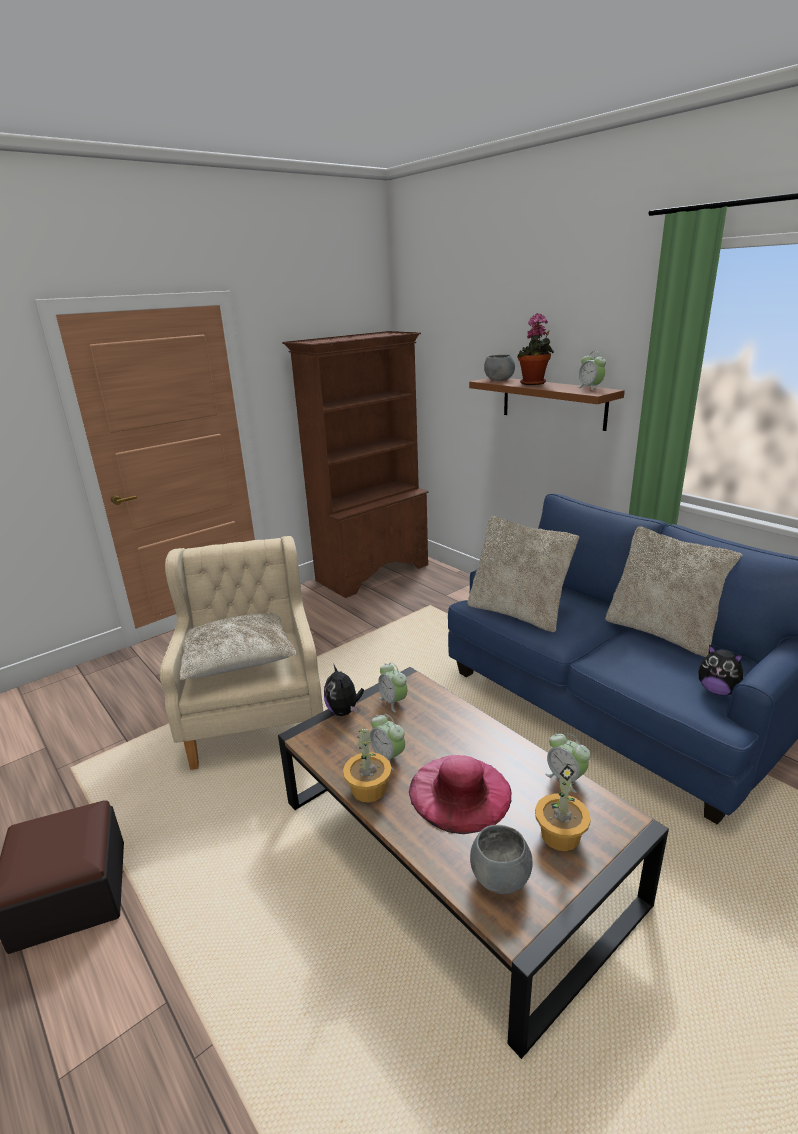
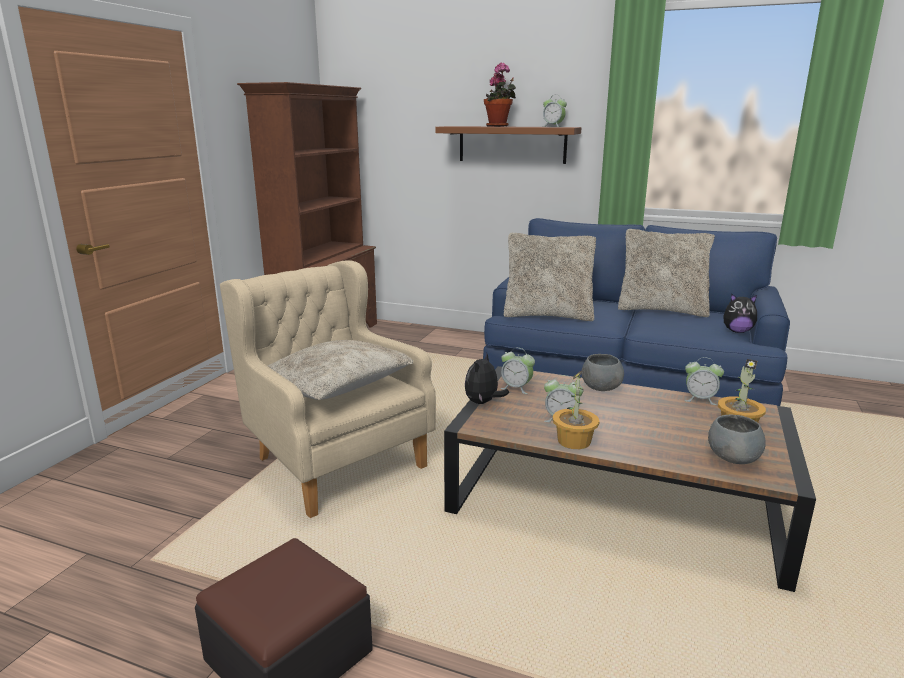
camera: 30 degrees left, 5 degrees down
plush toy [324,665,364,716] -> plush toy turned 75 degrees clockwise [465,353,509,404]
pink hat [409,755,512,834] -> none
grey bowl [484,355,515,381] -> grey bowl moved to [582,354,624,391]

